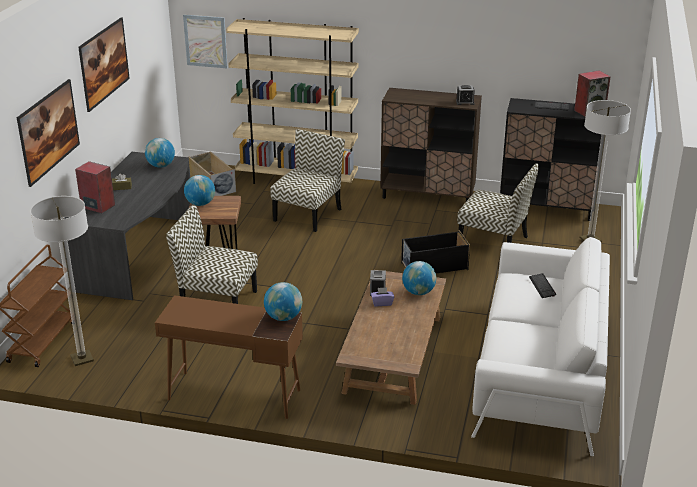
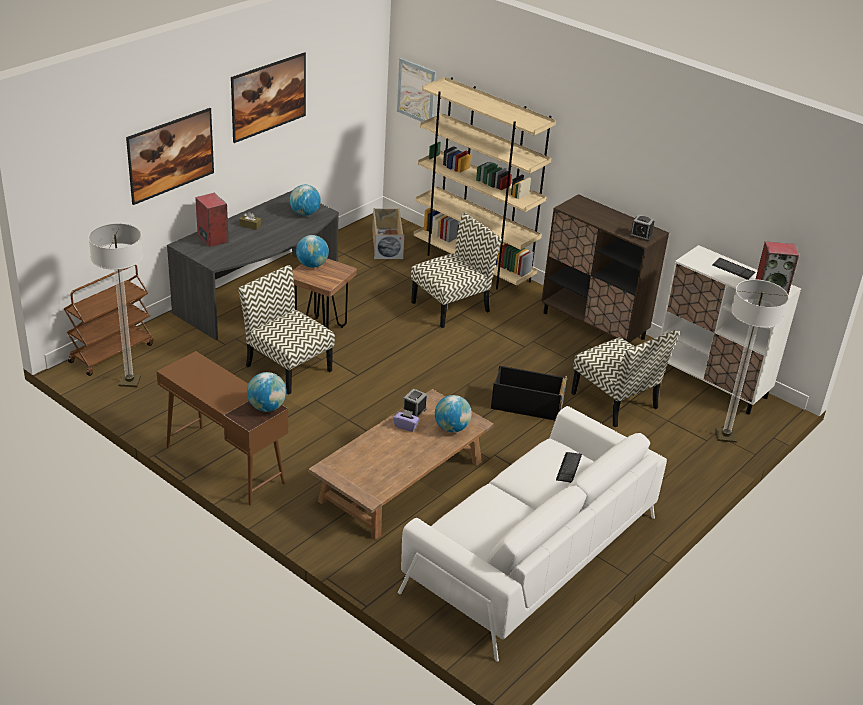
camera: 25 degrees right, 5 degrees up
black cabinet [500,98,601,221] -> white cabinet [660,245,801,414]

